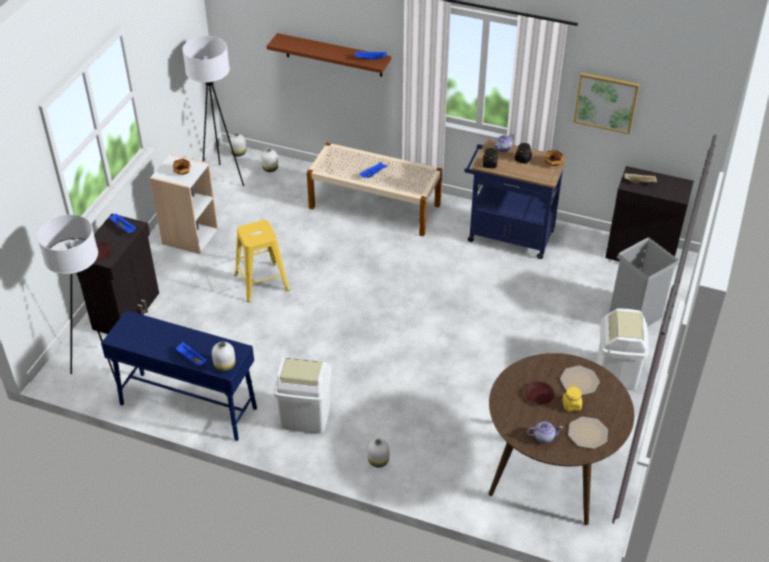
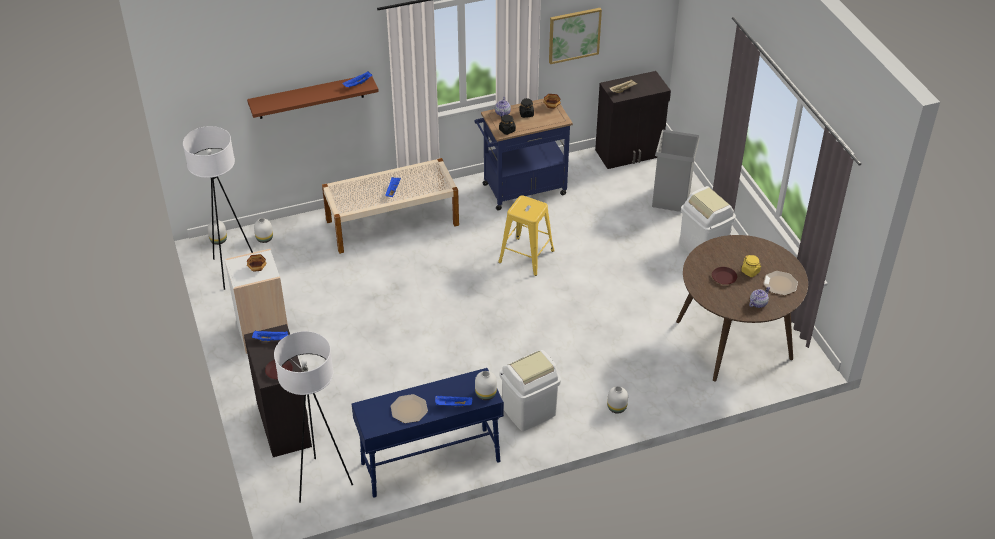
camera: 40 degrees left, 0 degrees up
yellow stool [235,220,290,302] -> yellow stool moved to [498,196,555,276]
plate [560,366,600,395] -> plate moved to [391,394,428,423]

